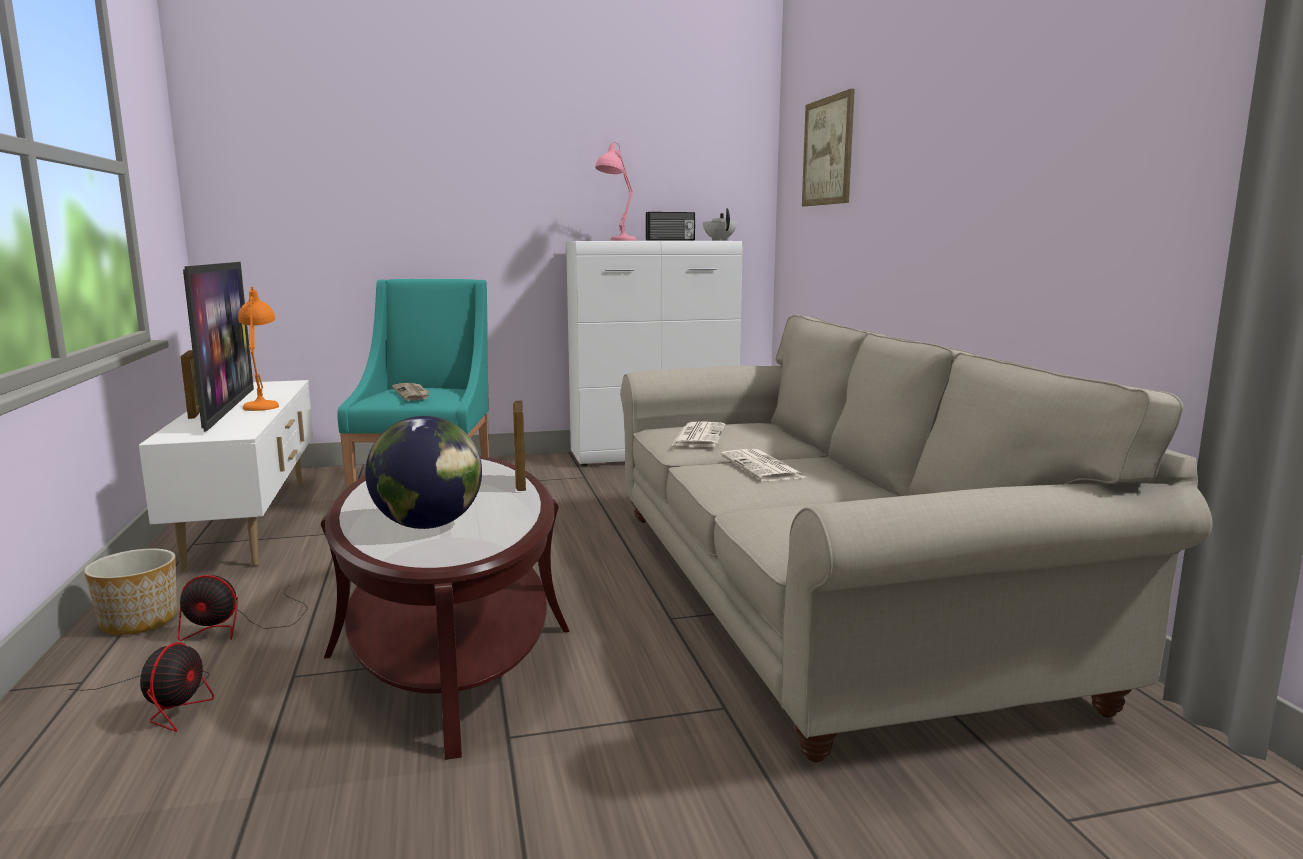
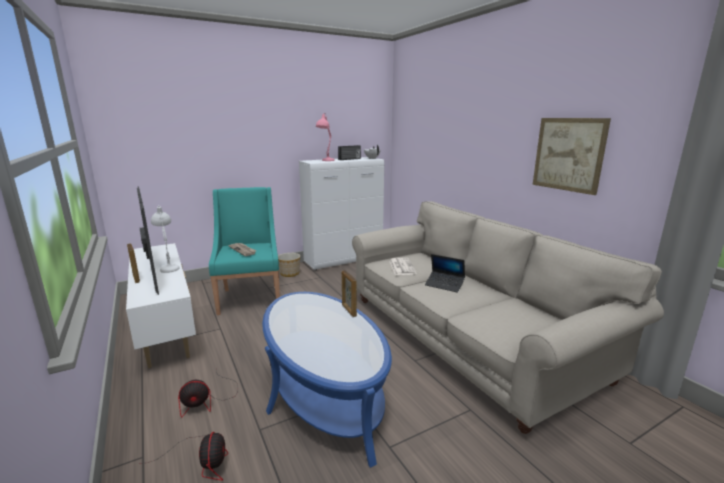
camera: 15 degrees left, 5 degrees up
planter [84,549,177,635] -> planter moved to [278,253,300,277]
orange table lamp [238,287,279,411] -> white table lamp [151,206,179,273]
brown coffee table [321,456,570,760] -> blue coffee table [262,292,392,468]
globe [365,416,482,529] -> none
newspaper [721,449,805,481] -> laptop [425,254,465,293]
picture [802,89,855,206] -> picture moved to [533,118,611,195]

